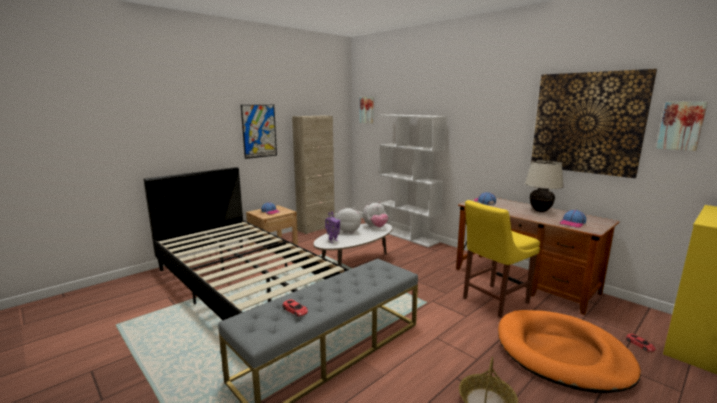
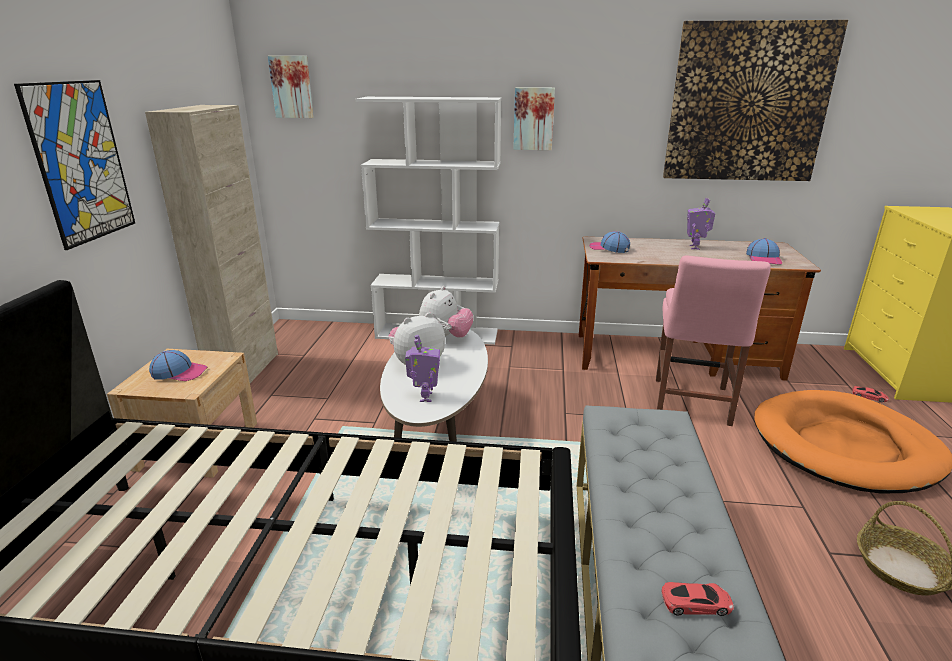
camera: 40 degrees left, 10 degrees up
yellow chair [463,200,540,318] -> pink chair [656,255,771,426]
beige table lamp [525,160,564,212] -> toy robot [687,198,715,250]
picture [657,102,707,151] -> picture moved to [513,87,555,150]

